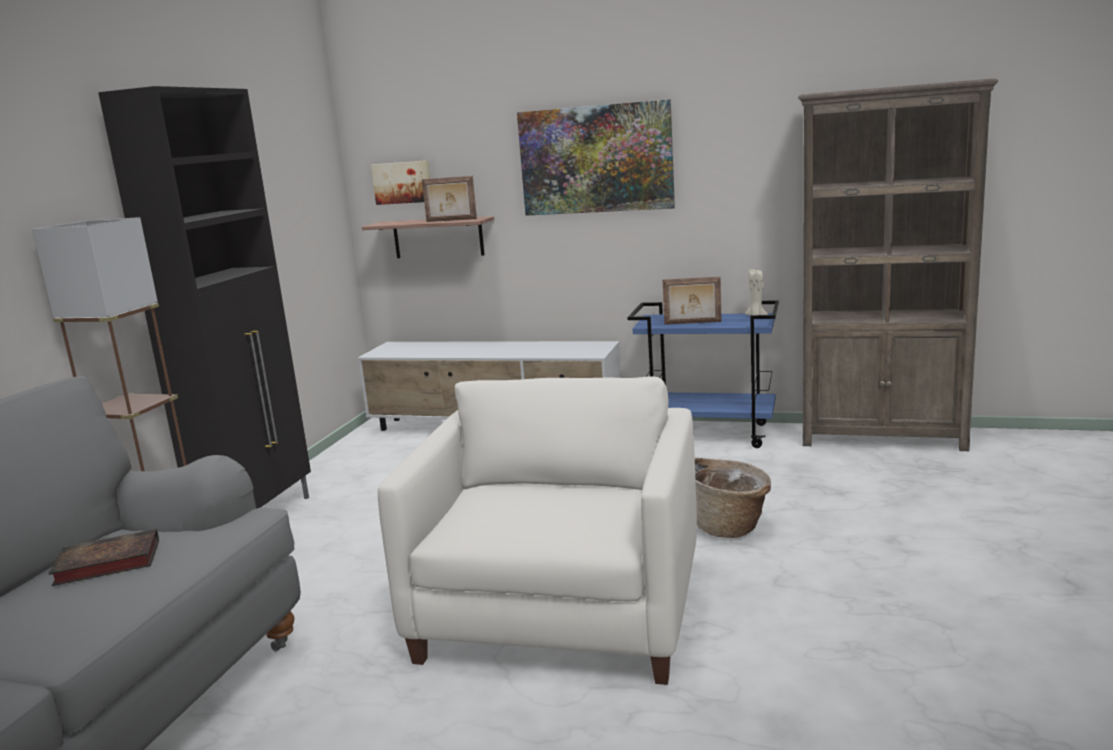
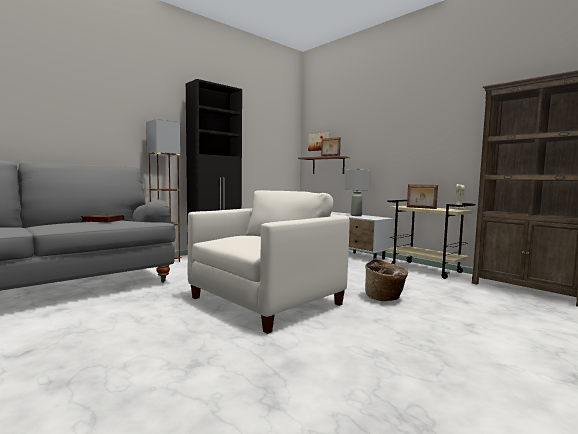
camera: 30 degrees right, 10 degrees down
picture [517,99,675,216] -> none
blue cart [627,300,779,448] -> beige cart [387,200,475,279]
none -> grey table lamp [345,168,371,216]

